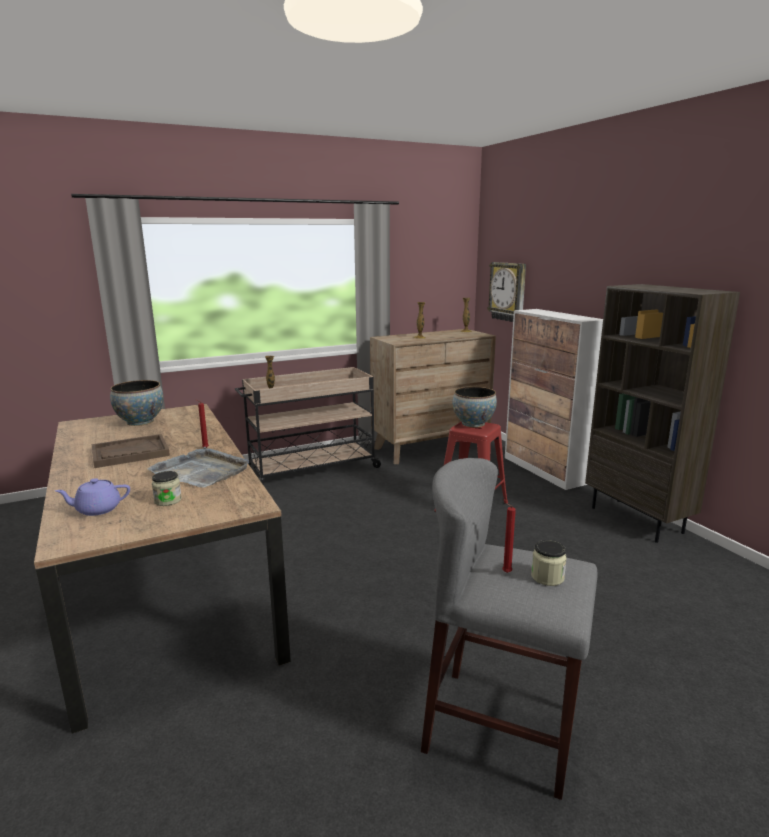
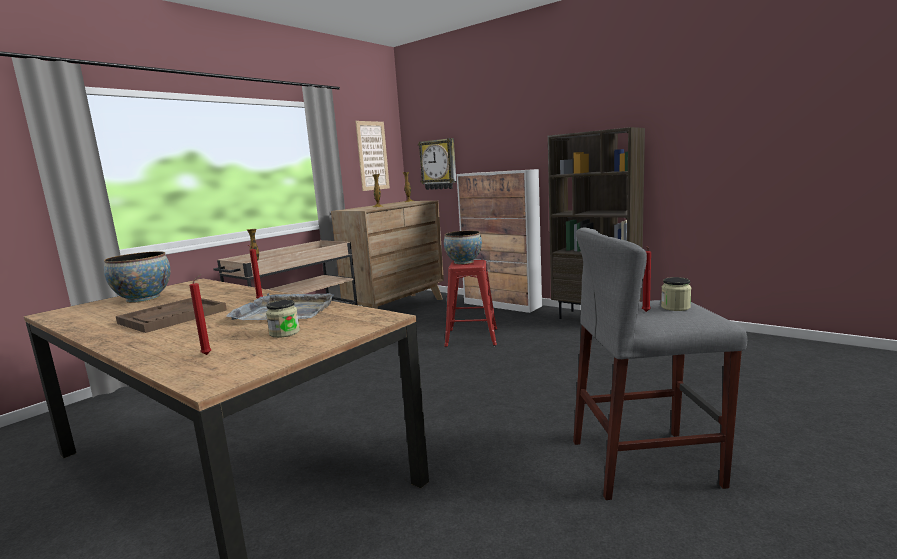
camera: 25 degrees left, 5 degrees down
purple teapot [55,478,130,516] -> red candle [189,274,211,355]
none -> picture [355,121,390,191]

